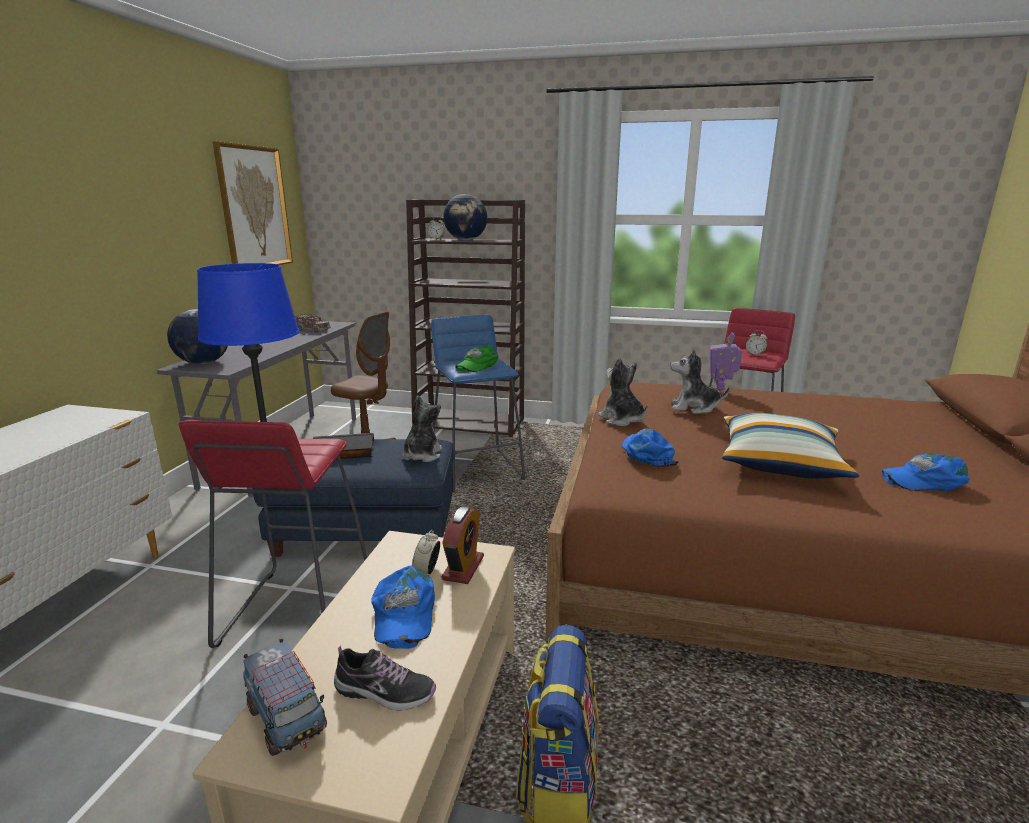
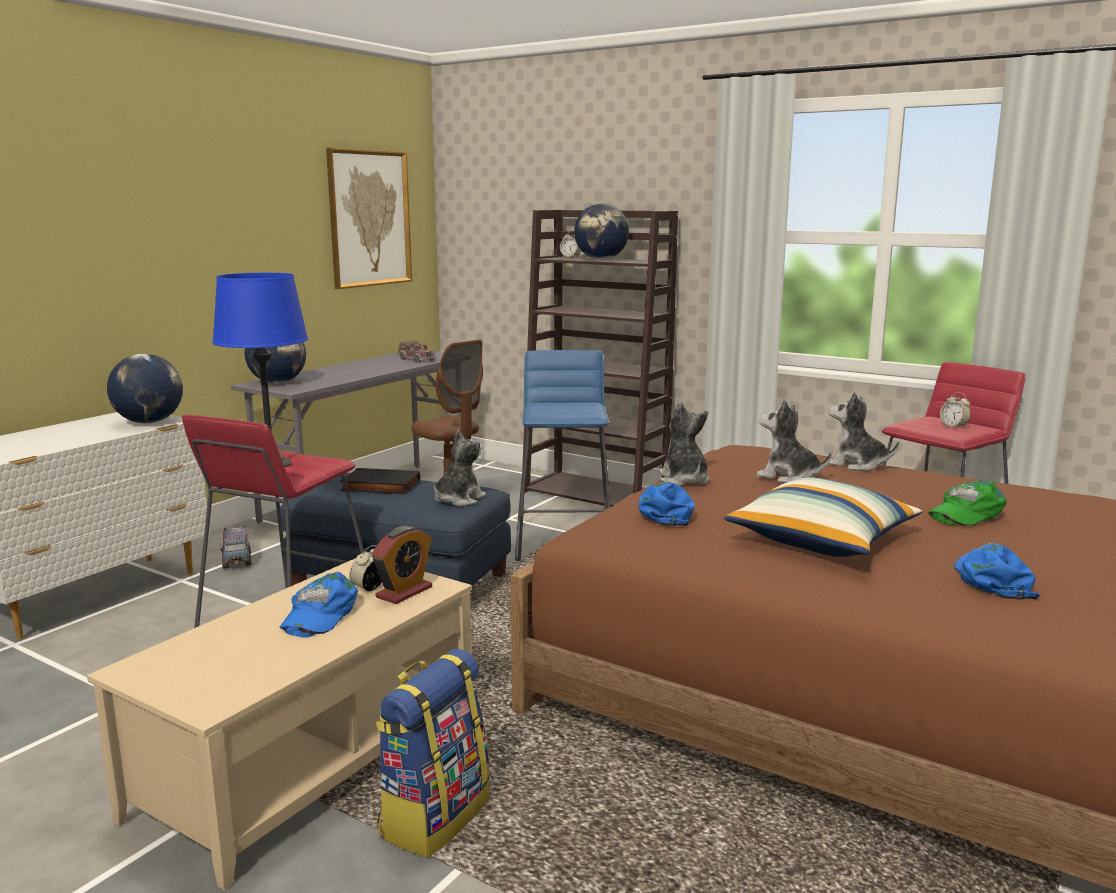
camera: 20 degrees right, 5 degrees down
toy truck [243,639,327,756] -> toy truck moved to [221,526,252,569]
shoe [334,646,436,711] -> none
green cap [455,345,499,372] -> green cap moved to [928,480,1007,526]
toy robot [709,332,742,394] -> plush toy [828,392,899,471]
blue cap [882,454,970,491] -> blue cap turned 75 degrees clockwise [954,543,1040,600]
none -> globe [107,354,183,424]

